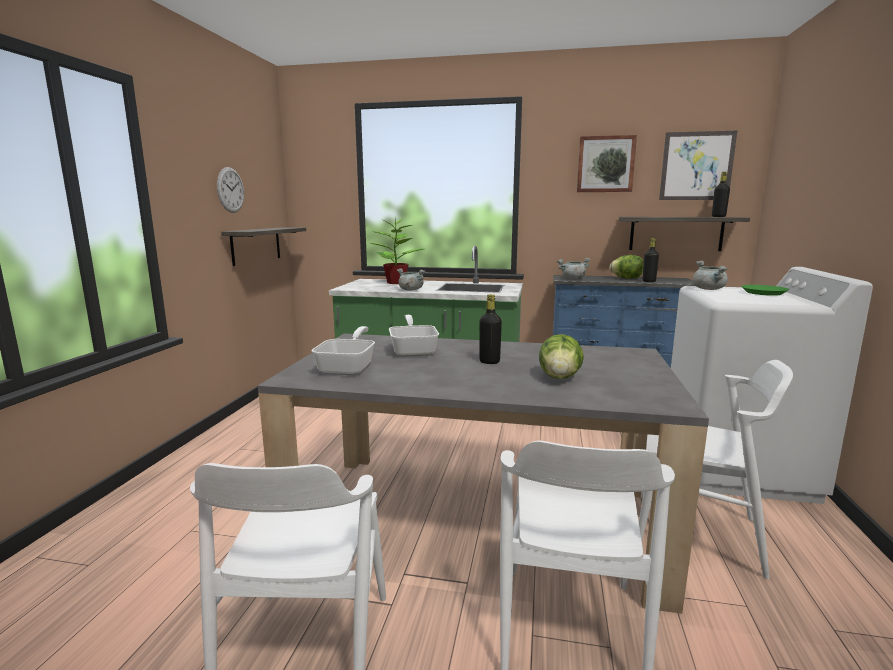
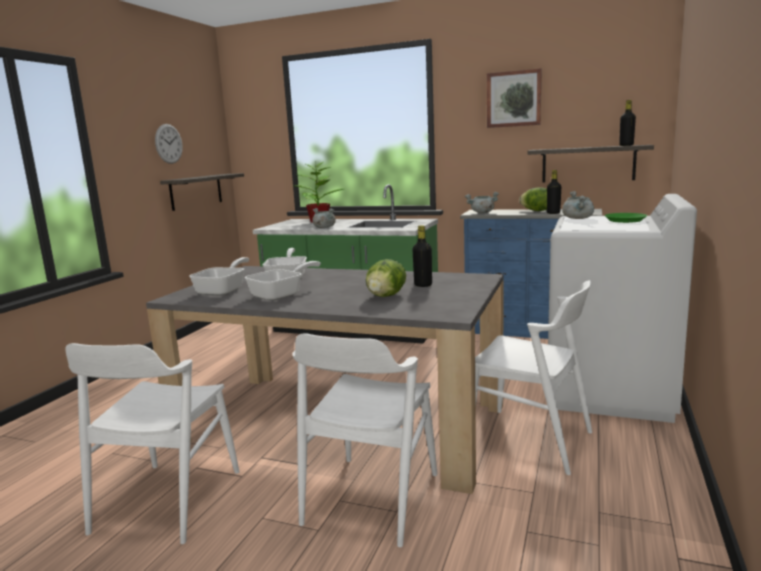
camera: 10 degrees right, 0 degrees up
black bottle [479,294,502,364] -> black bottle moved to [412,225,432,287]
picture [659,131,737,200] -> none
none -> frying pan [245,261,321,301]

